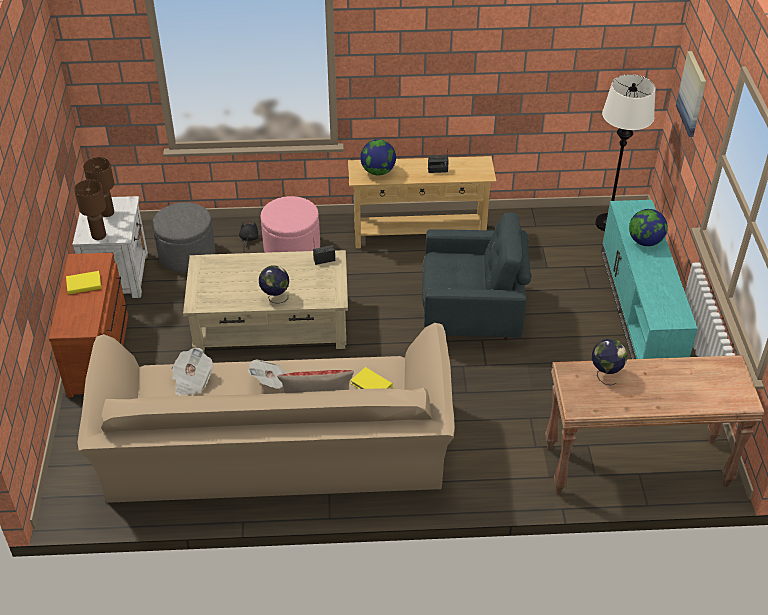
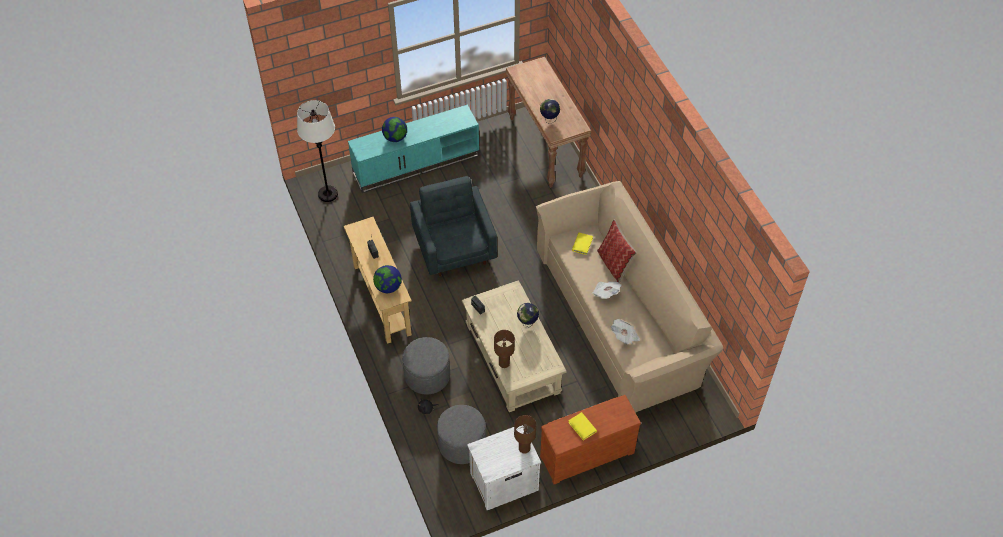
camera: 110 degrees left, 10 degrees up
brown table lamp [83,157,114,217] -> brown table lamp moved to [494,330,515,368]
pink ottoman [261,196,320,253] -> grey ottoman [402,337,450,395]
picture [676,51,706,137] -> none

